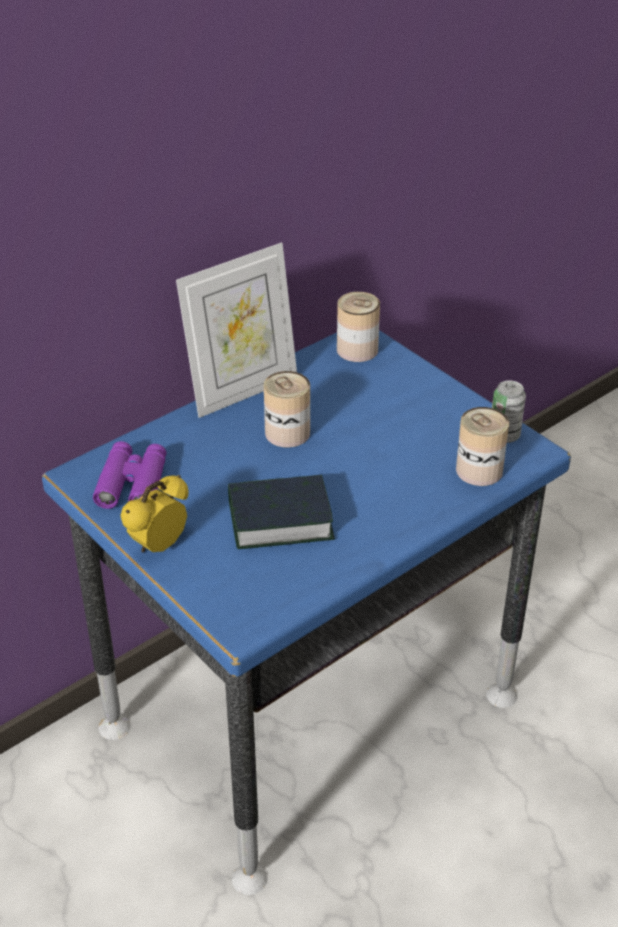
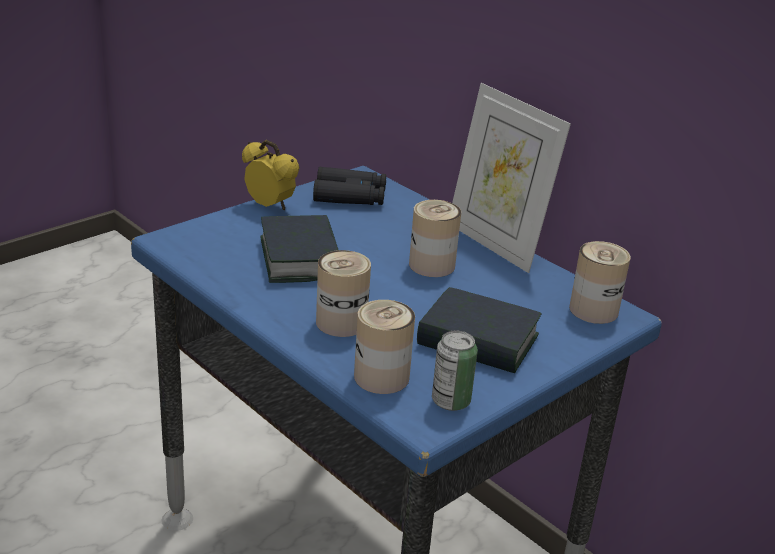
camera: 85 degrees right, 10 degrees down
purple binoculars [93,441,166,509] -> black binoculars [313,167,386,205]
none -> can [316,250,371,337]
none -> book [417,287,542,373]

